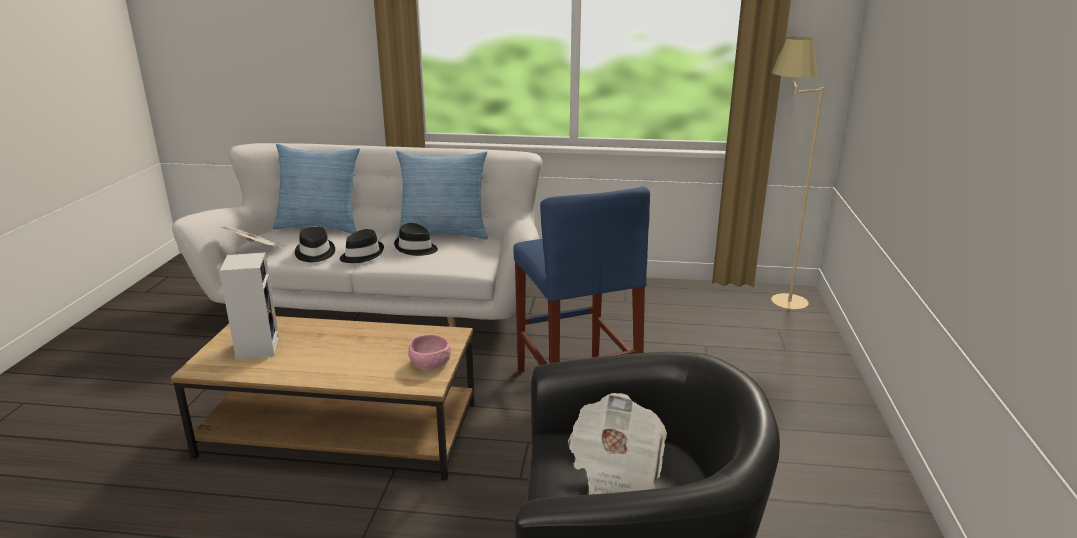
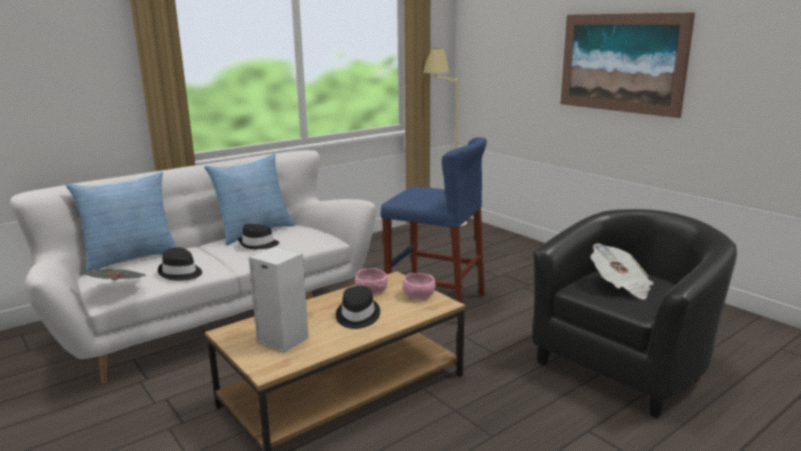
camera: 45 degrees left, 5 degrees down
black hat [340,229,384,263] -> black hat moved to [336,286,380,329]
none -> pink bowl [355,269,388,294]
none -> picture [560,12,695,118]

